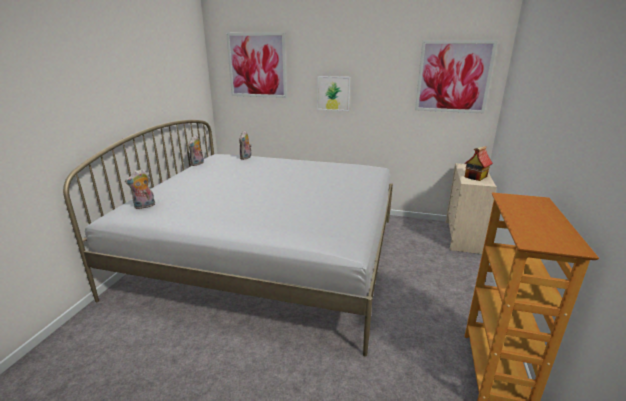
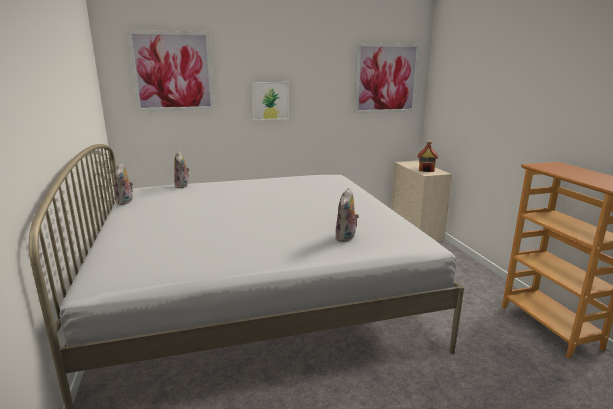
camera: 30 degrees left, 5 degrees down
plush toy [125,169,155,209] -> plush toy moved to [335,188,359,242]

